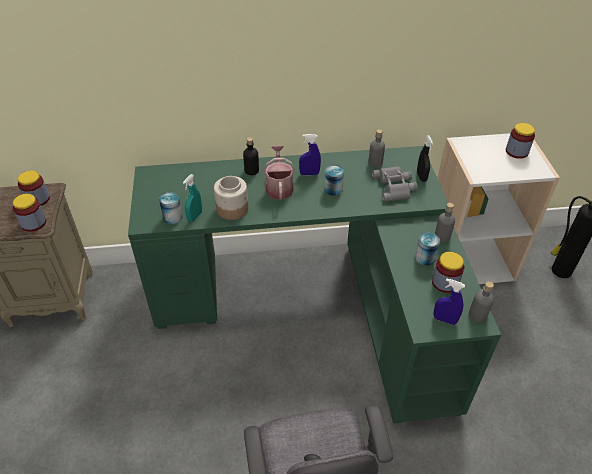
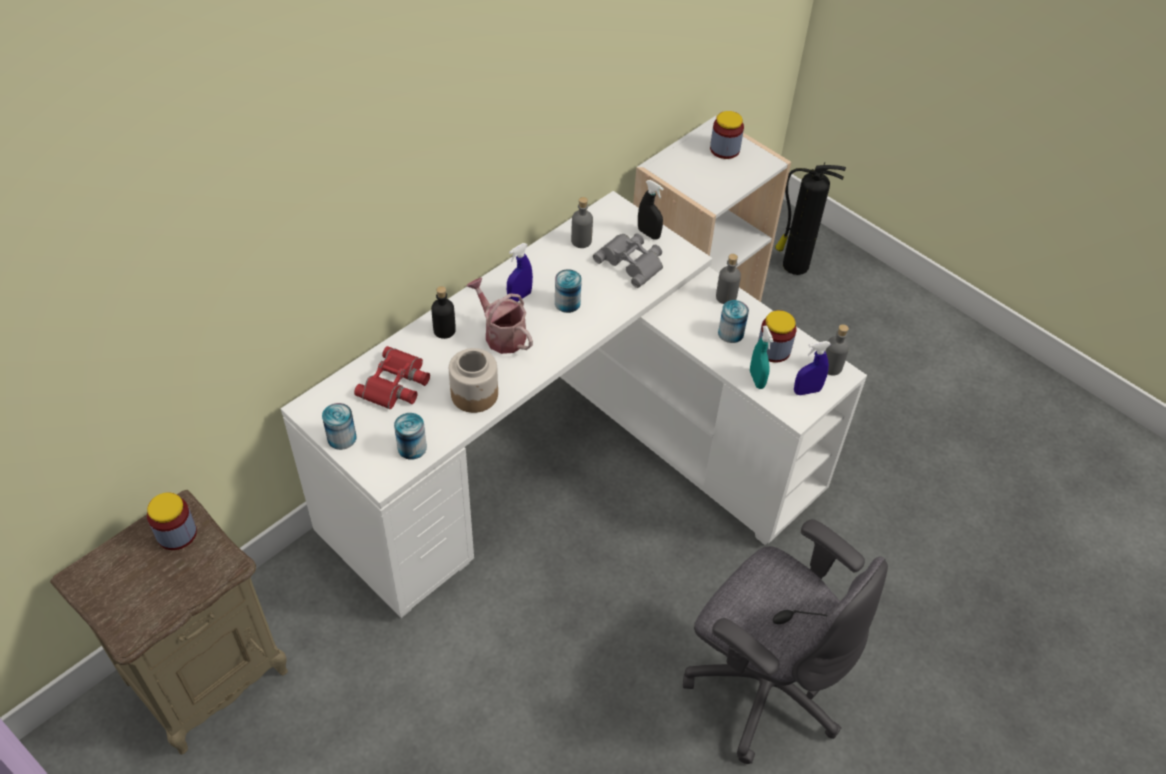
camera: 40 degrees left, 5 degrees up
jar [13,194,46,232] -> none
green desk [128,146,501,423] -> white desk [281,191,867,618]
turquoise spray bottle [183,174,202,222] -> turquoise spray bottle moved to [750,326,773,389]
none -> can [322,403,357,450]
none -> red binoculars [354,346,430,409]

